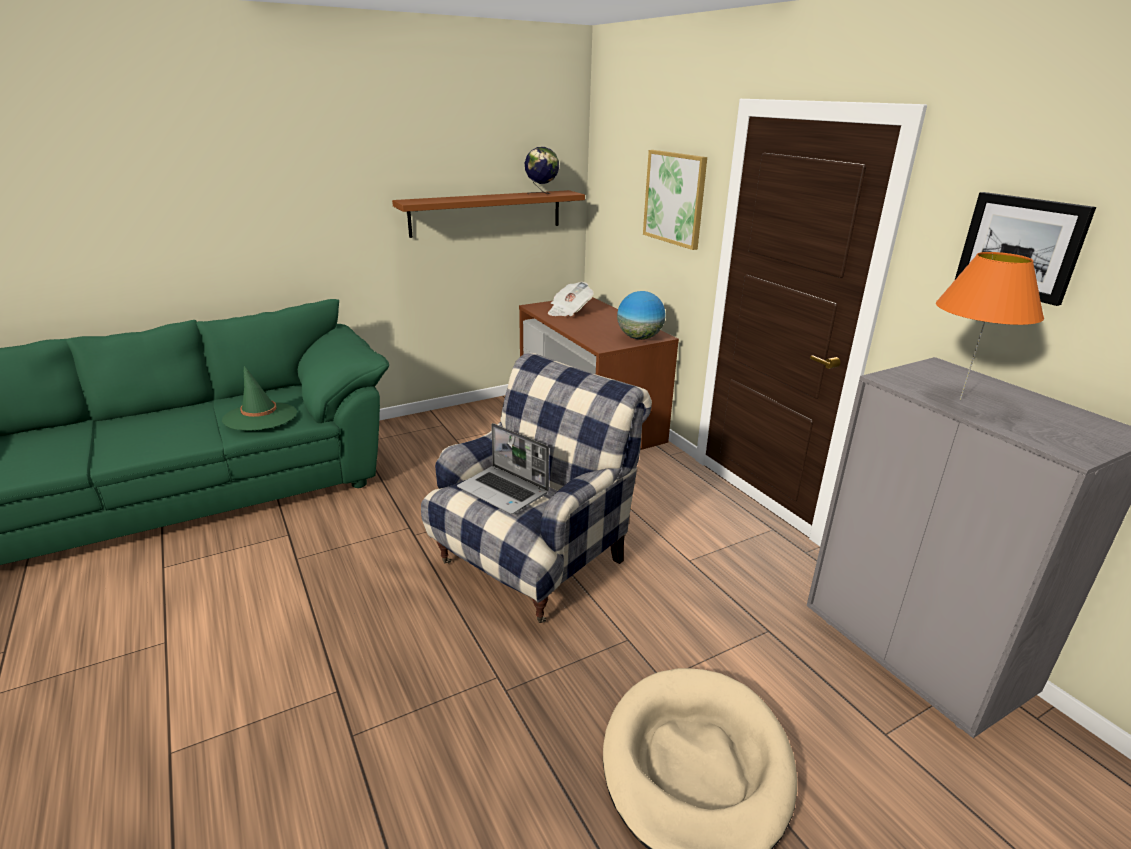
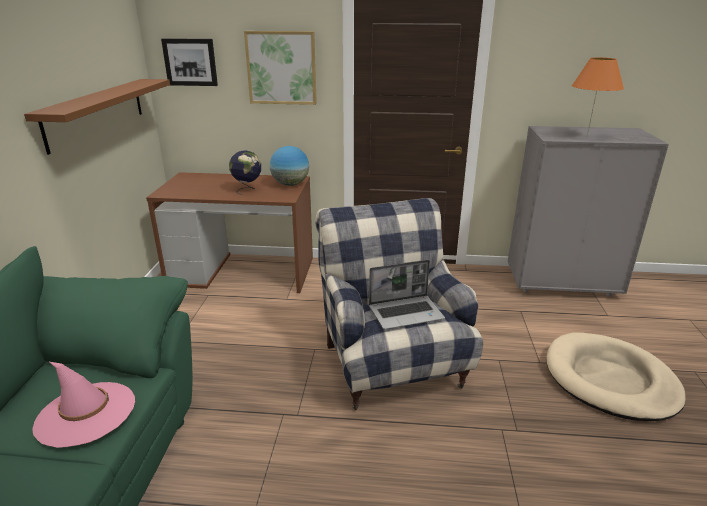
camera: 55 degrees left, 0 degrees up
green hat [222,366,297,431] -> pink hat [32,361,135,448]
globe [525,147,559,194] -> globe moved to [229,150,261,195]
newspaper [548,282,594,316] -> none
picture [955,192,1096,306] -> picture moved to [161,38,218,86]

